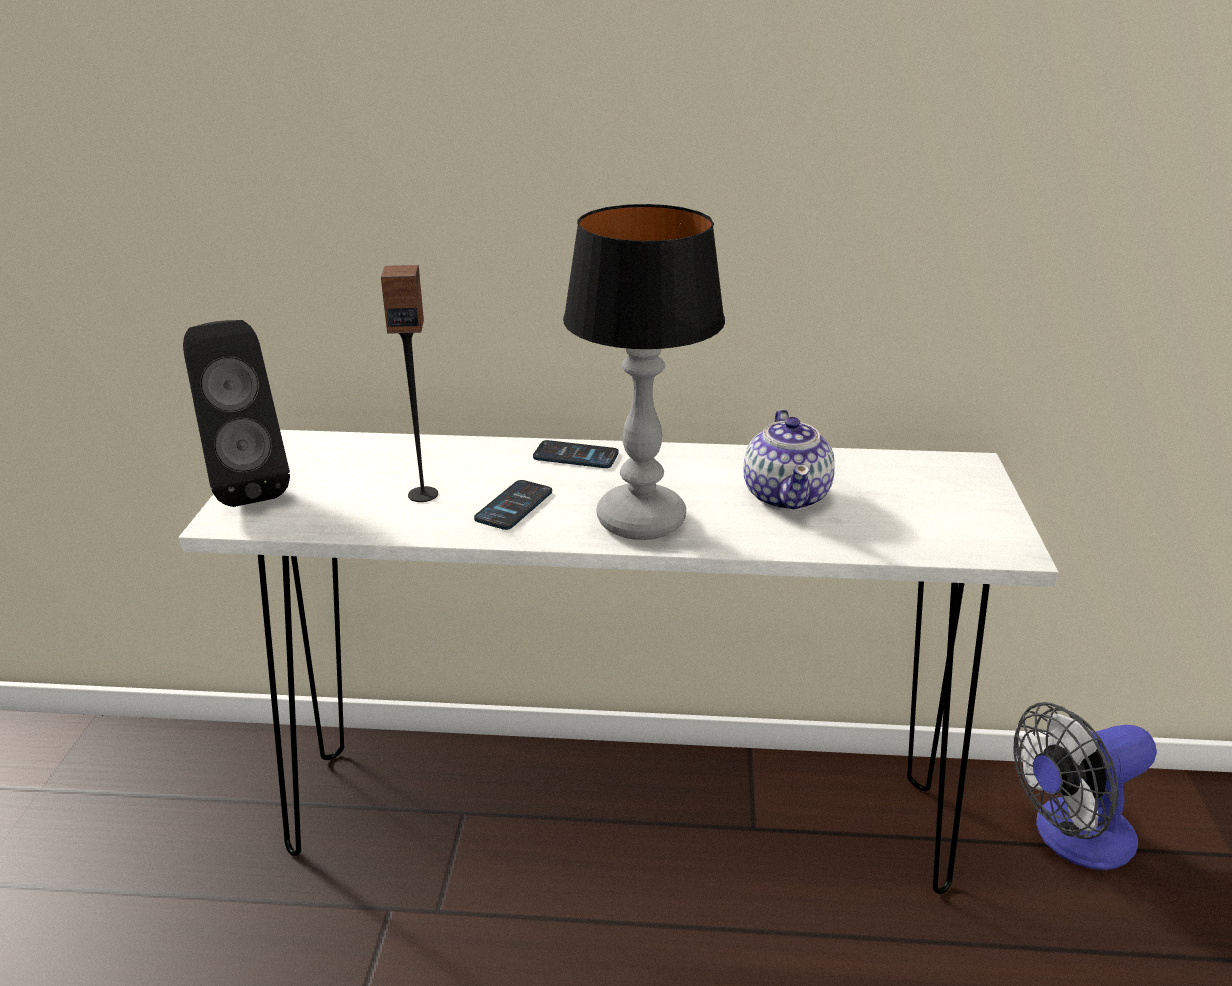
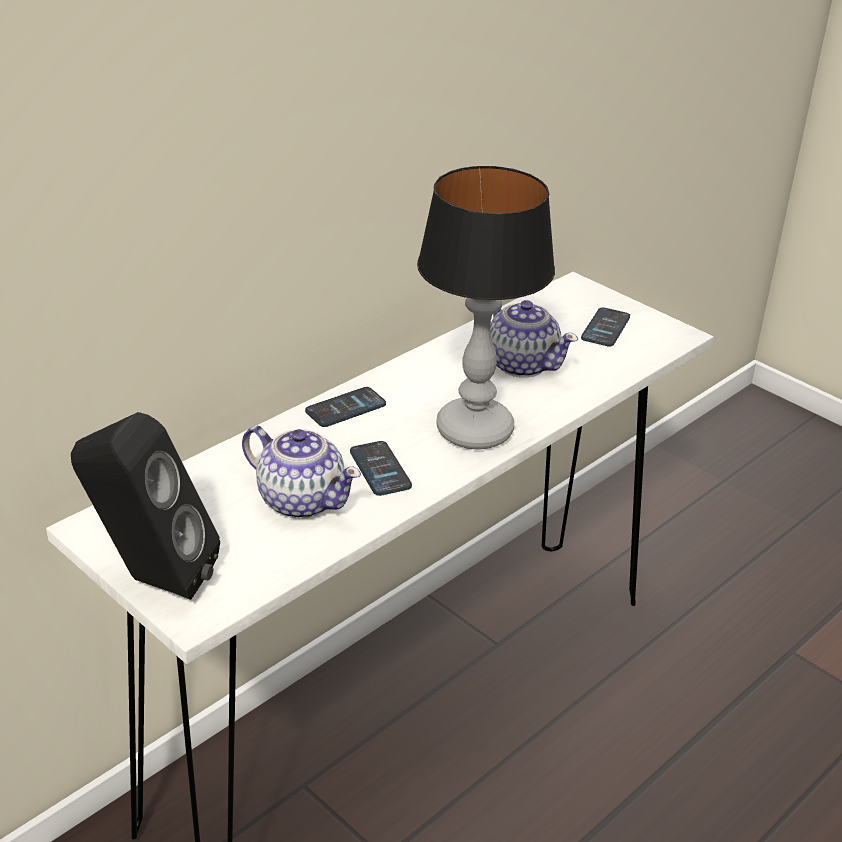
camera: 50 degrees left, 5 degrees up
speaker [381,265,438,502] -> teapot [242,426,361,519]
fan [1013,702,1157,870] -> none
none -> phone [581,307,630,347]

